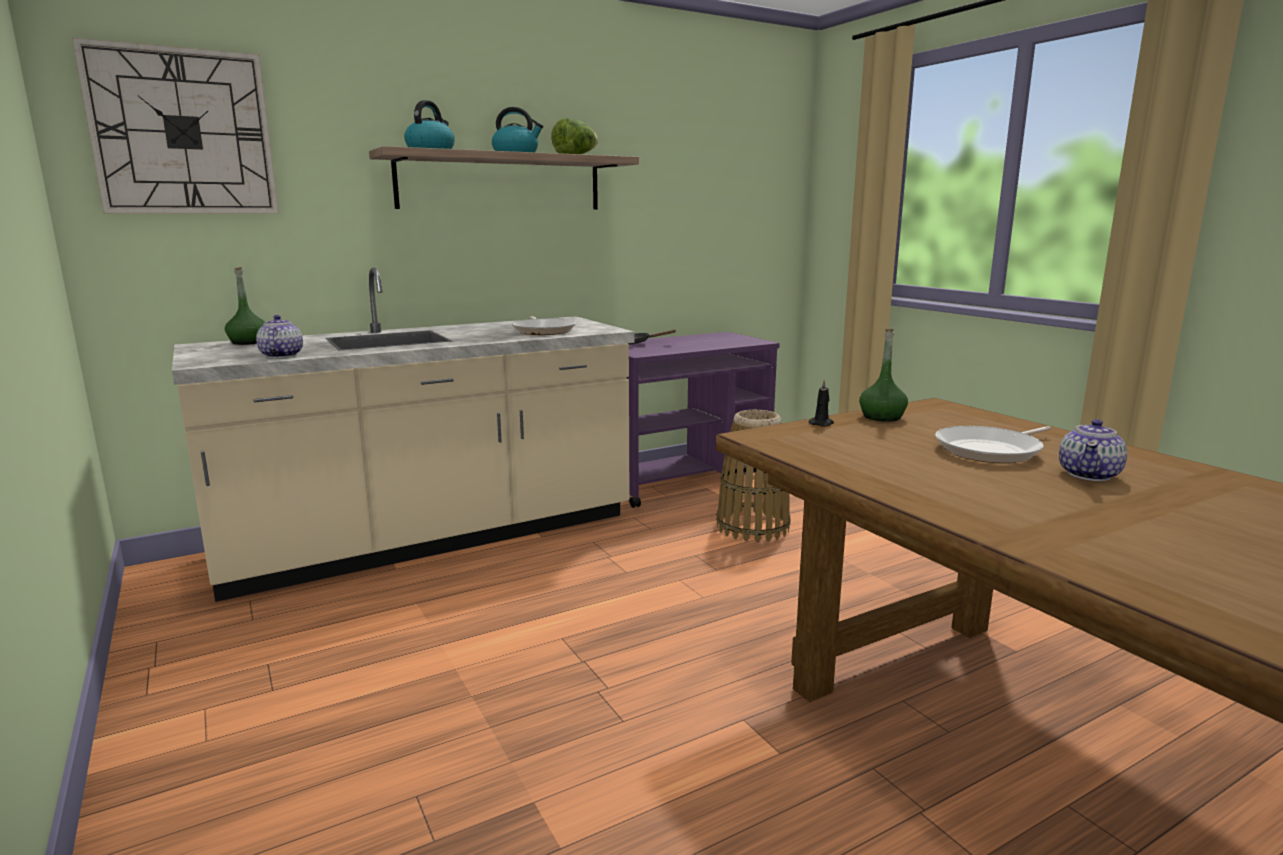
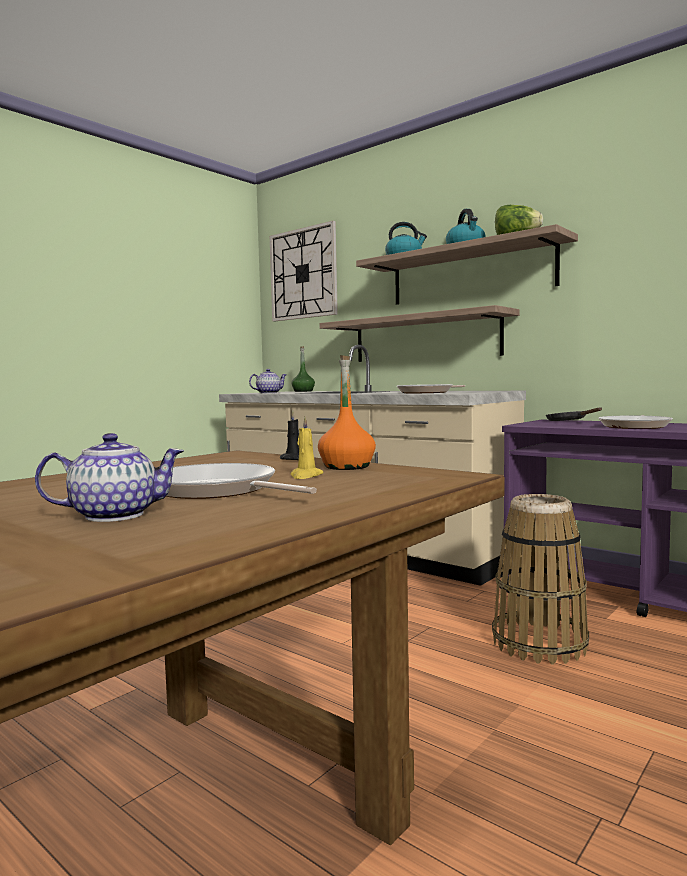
camera: 70 degrees right, 10 degrees down
green bottle [859,329,908,422] -> orange bottle [318,355,376,470]
teapot [1059,419,1127,481] -> teapot turned 150 degrees clockwise [35,433,184,522]
none -> yellow candle [290,417,323,479]
none -> shelf [320,305,520,362]
none -> frying pan [599,415,673,429]

